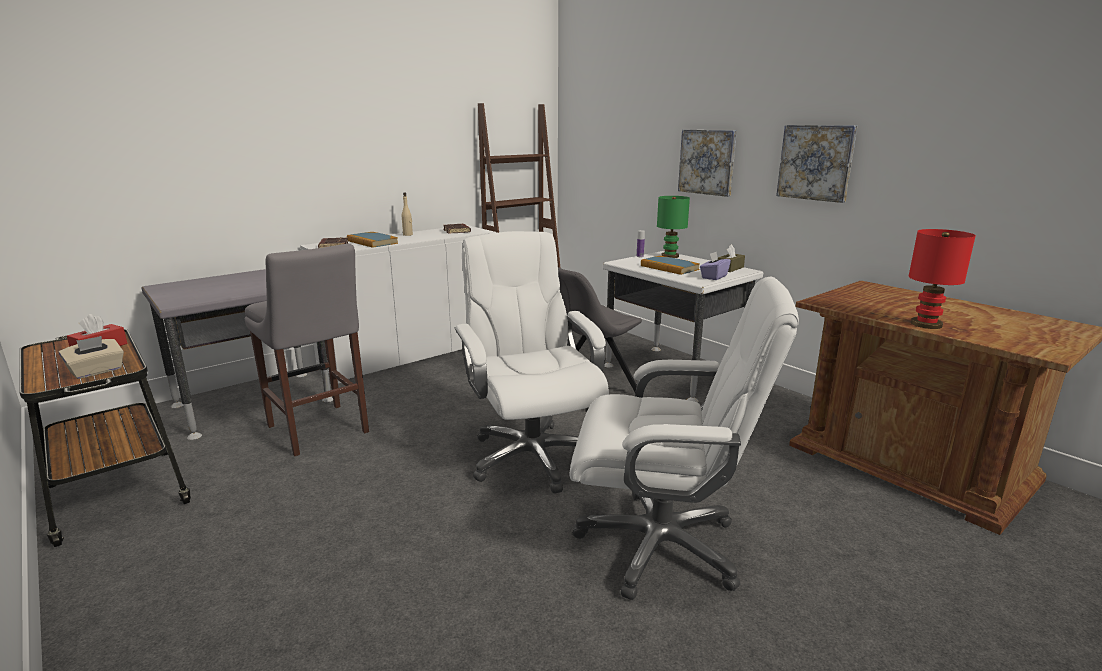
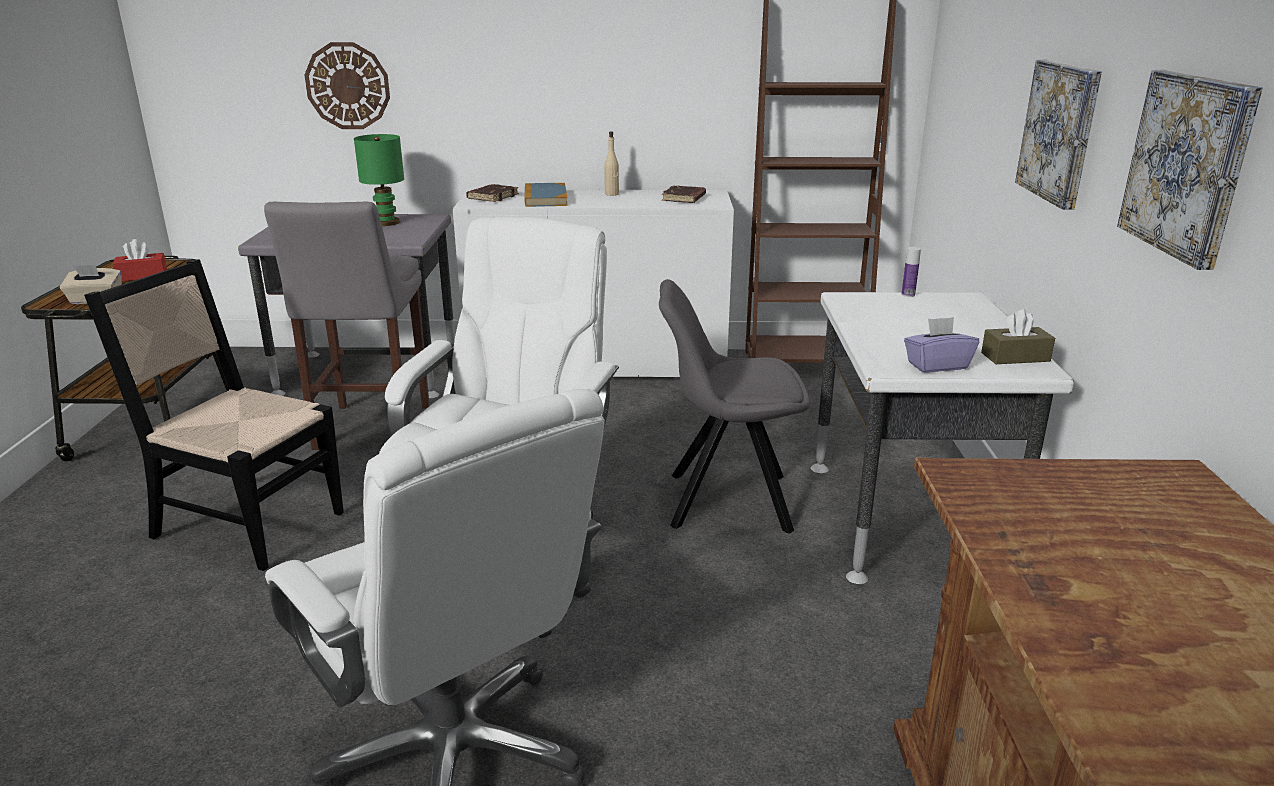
camera: 40 degrees right, 5 degrees up
book [641,256,700,275] -> none
green table lamp [657,196,690,258] -> green table lamp moved to [354,134,404,226]
red table lamp [909,229,976,329] -> none
none -> chair [84,259,344,571]
none -> wall clock [305,42,390,129]

